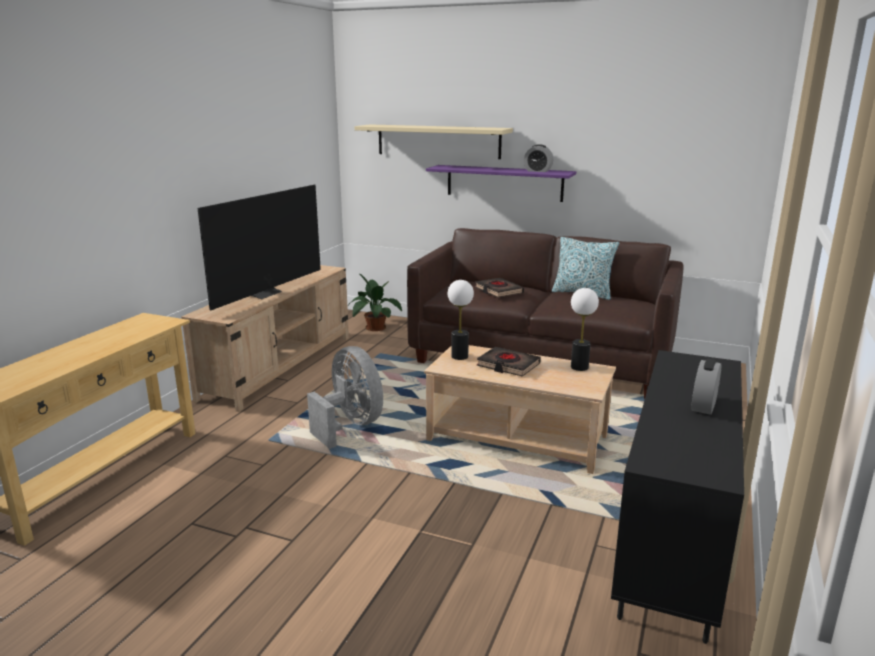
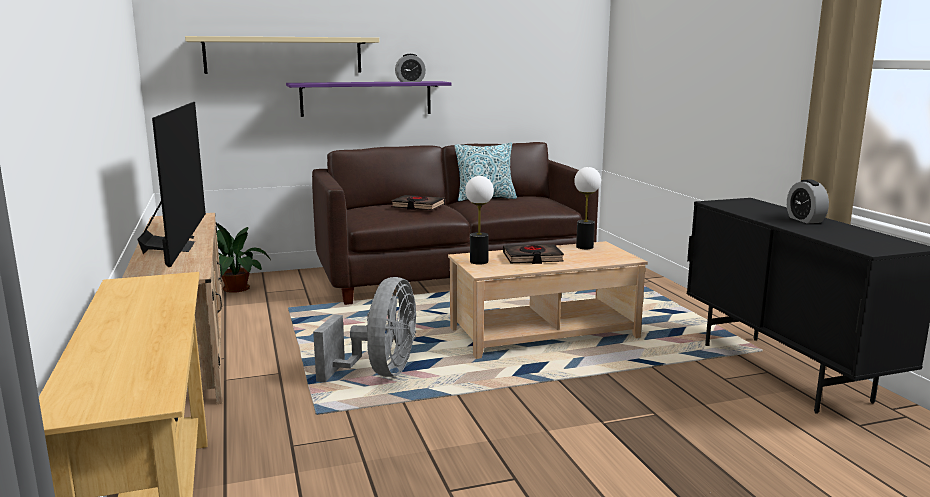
camera: 40 degrees left, 5 degrees down
grey fan [307,346,383,449] -> grey fan turned 90 degrees clockwise [313,277,416,382]

